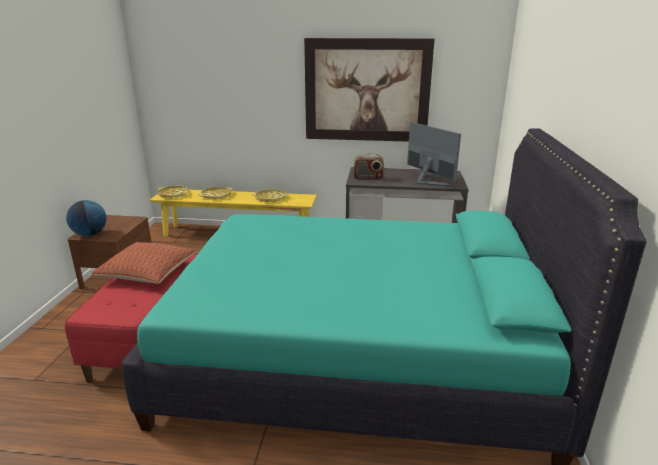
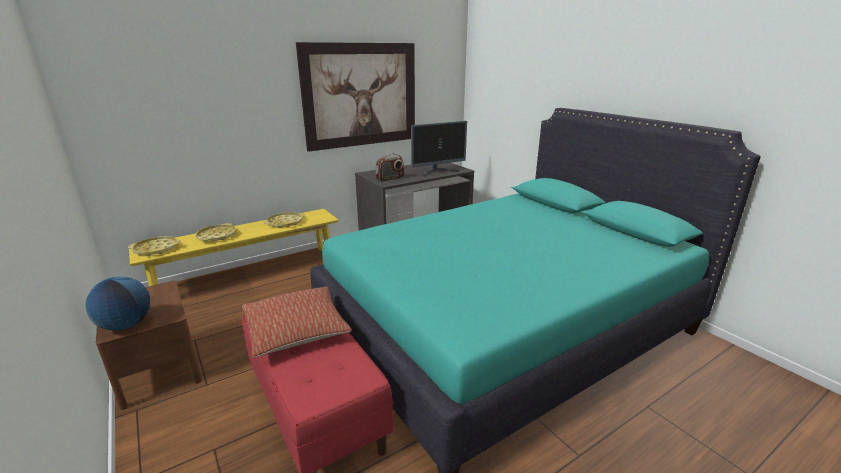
camera: 40 degrees left, 0 degrees up
monitor [407,122,461,187] -> monitor turned 135 degrees clockwise [411,121,467,176]

